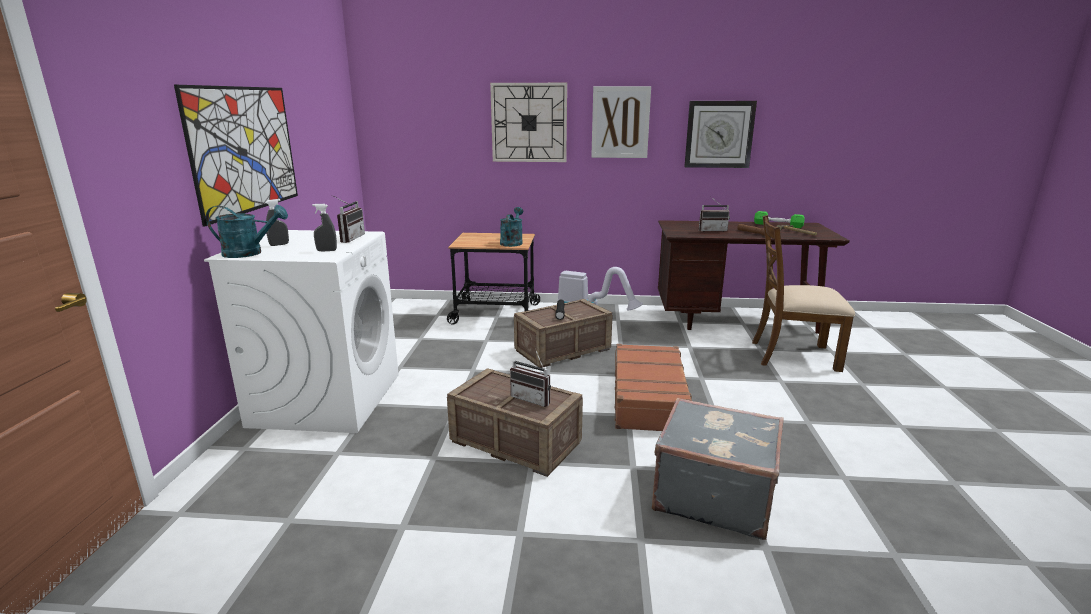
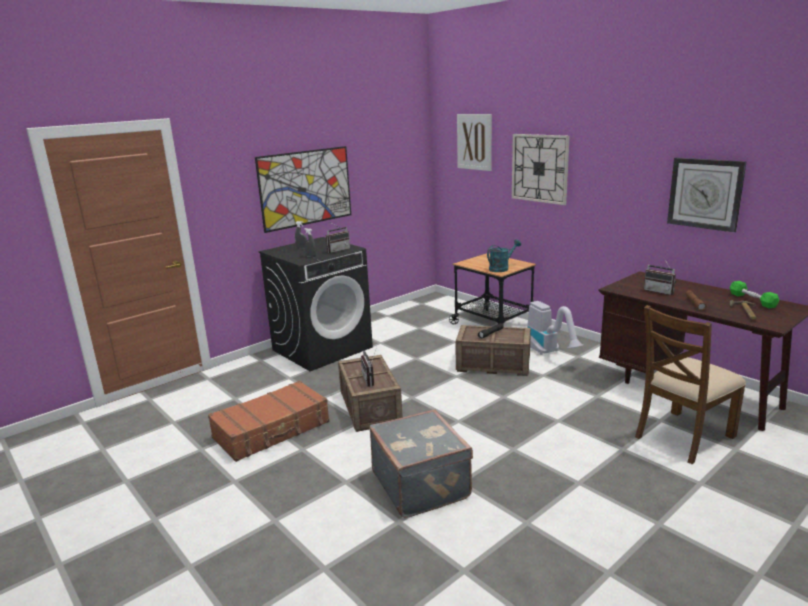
camera: 45 degrees right, 0 degrees up
white washing machine [204,230,399,433] -> black washing machine [259,237,373,371]
turquoise watering can [206,205,288,258] -> none
picture [591,86,651,158] -> picture moved to [457,114,492,171]
brown suitcase [614,344,692,431] -> brown suitcase moved to [208,381,330,462]
brown chair [752,215,855,372] -> brown chair turned 90 degrees counterclockwise [635,305,746,464]

